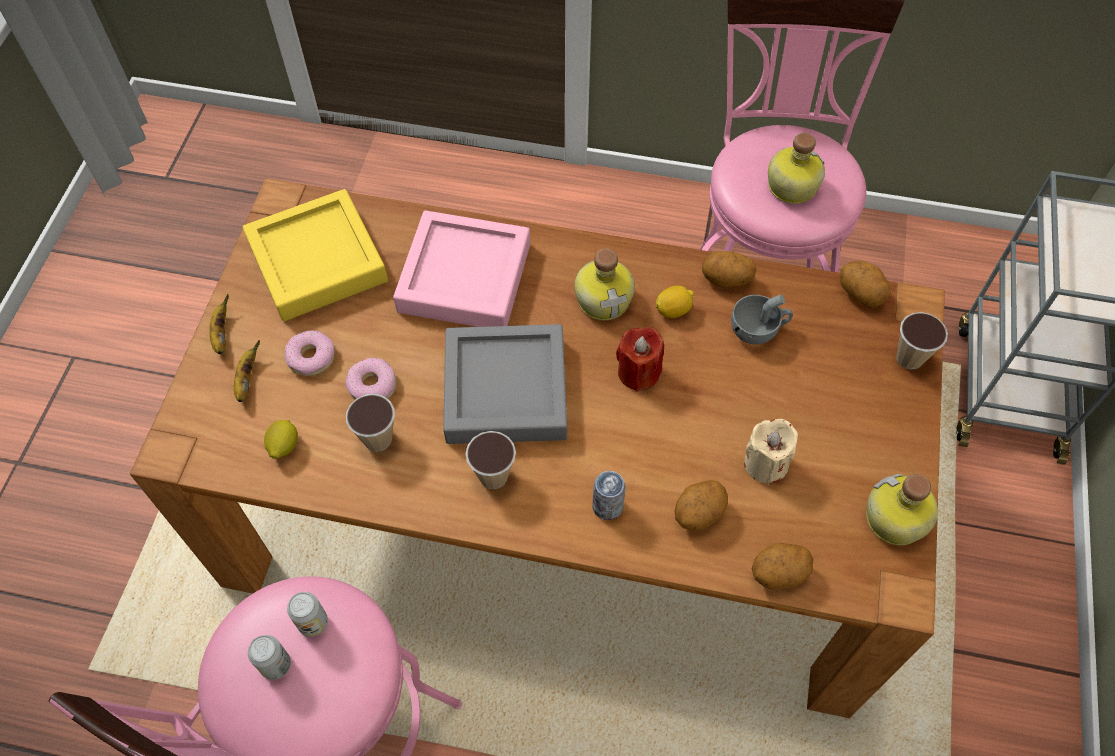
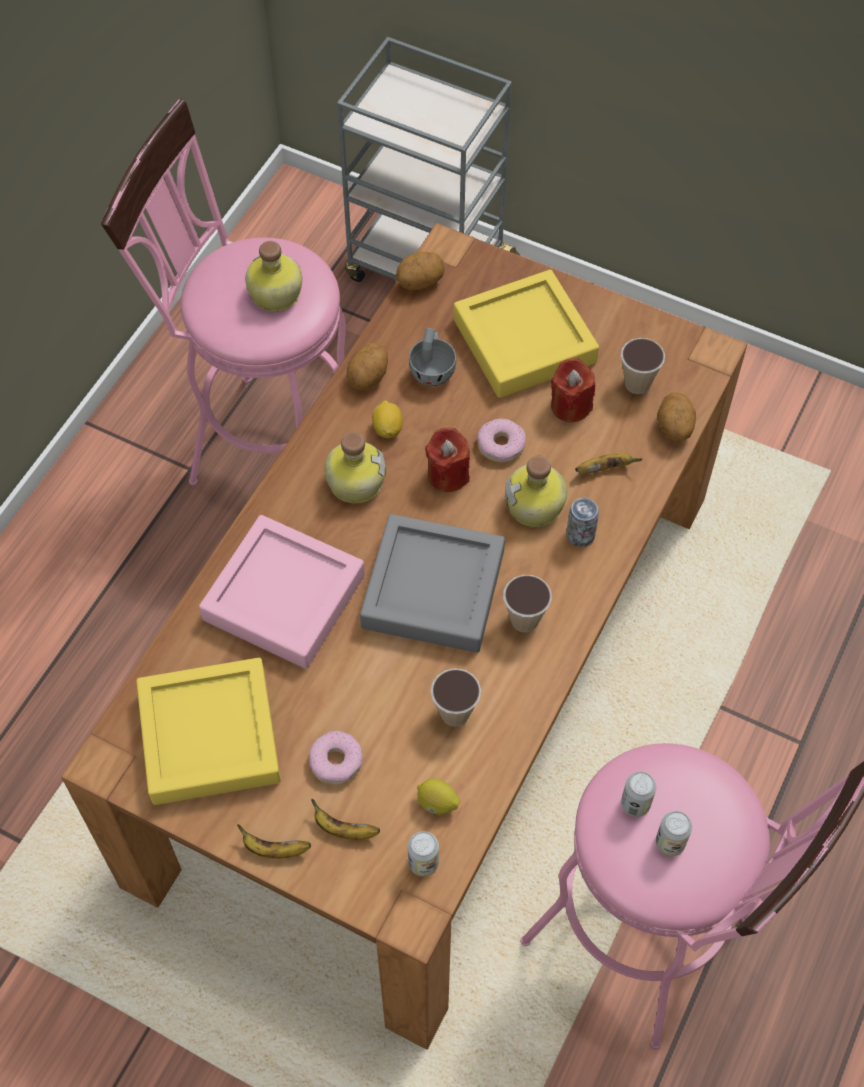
camera: 75 degrees left, 0 degrees up
donut [346,358,396,399] -> donut moved to [478,418,526,463]
potato [674,480,728,531] -> banana [575,453,642,474]
beige candle [744,419,798,485] -> red candle [551,358,595,422]
bottle [866,474,938,545] -> bottle moved to [505,456,567,527]
cup [896,312,948,370] -> cup moved to [621,338,665,394]
none -> can [408,831,439,876]
none -> yellow tray [453,270,599,398]

